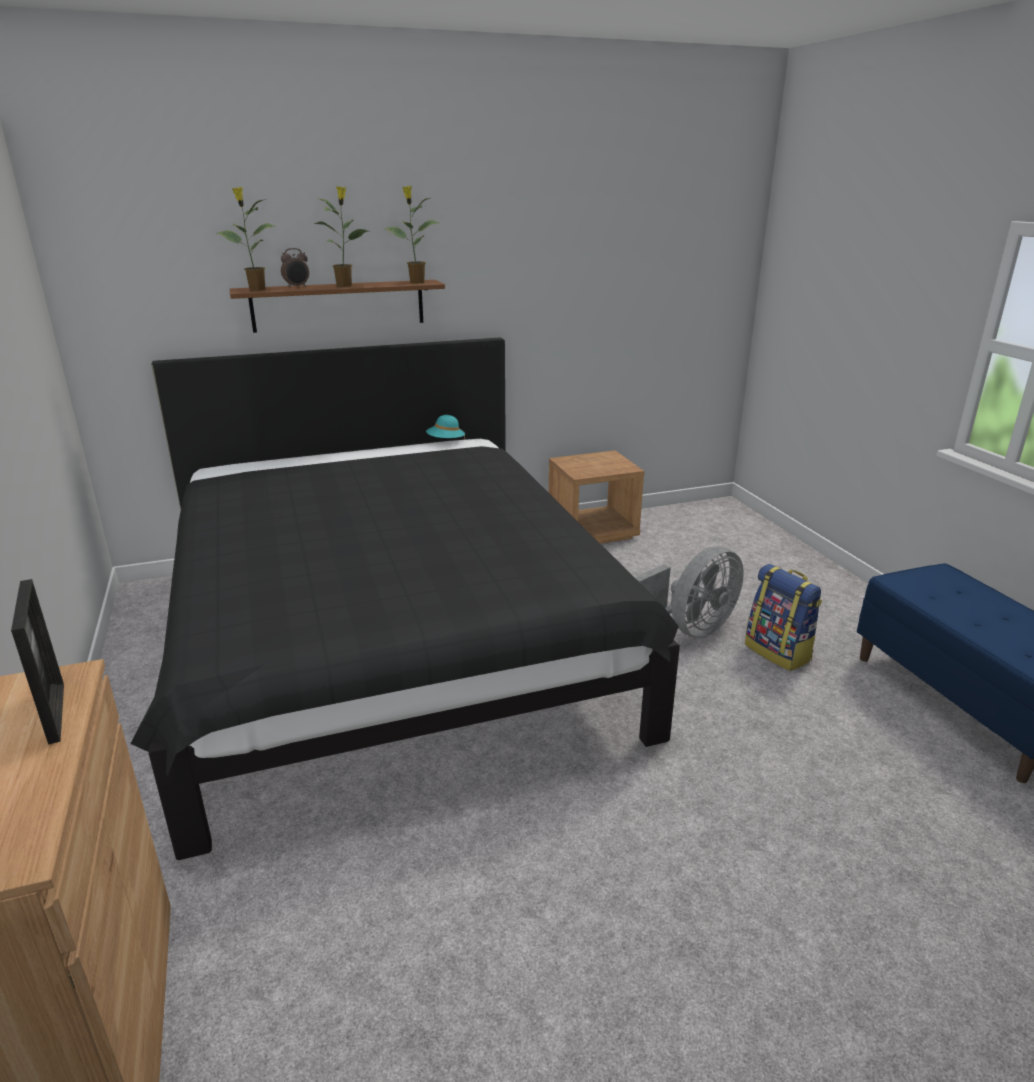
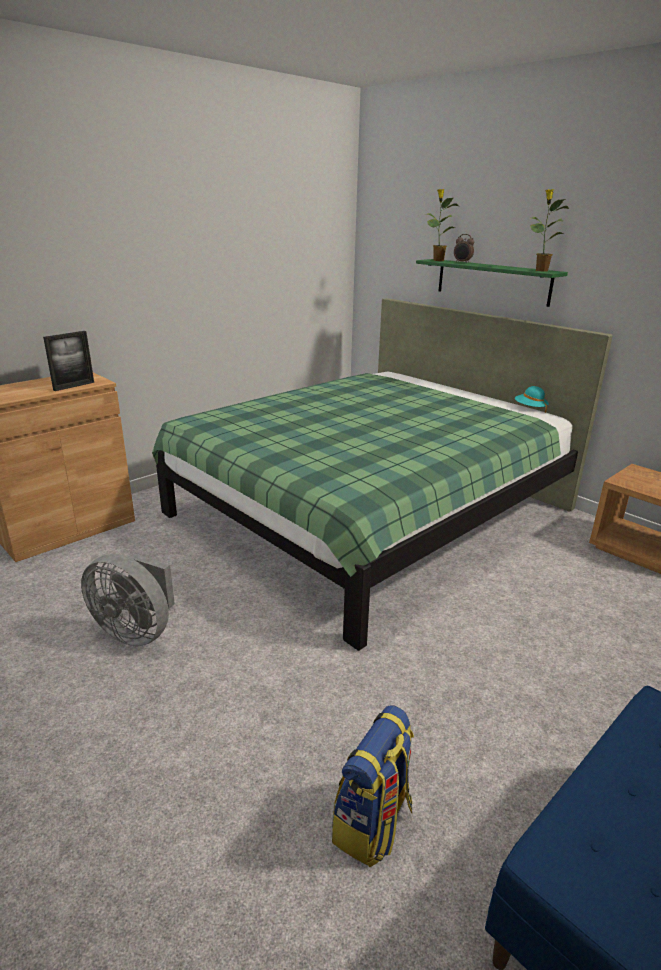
camera: 65 degrees right, 0 degrees up
black bed [130,337,680,860] -> green bed [152,298,613,651]
brown shelf [230,280,445,333] -> green shelf [416,259,568,307]
potted plant [314,186,369,287] -> none
grey fan [634,546,744,638] -> grey fan moved to [81,553,175,646]
backpack [745,564,822,671] -> backpack moved to [332,705,414,867]

